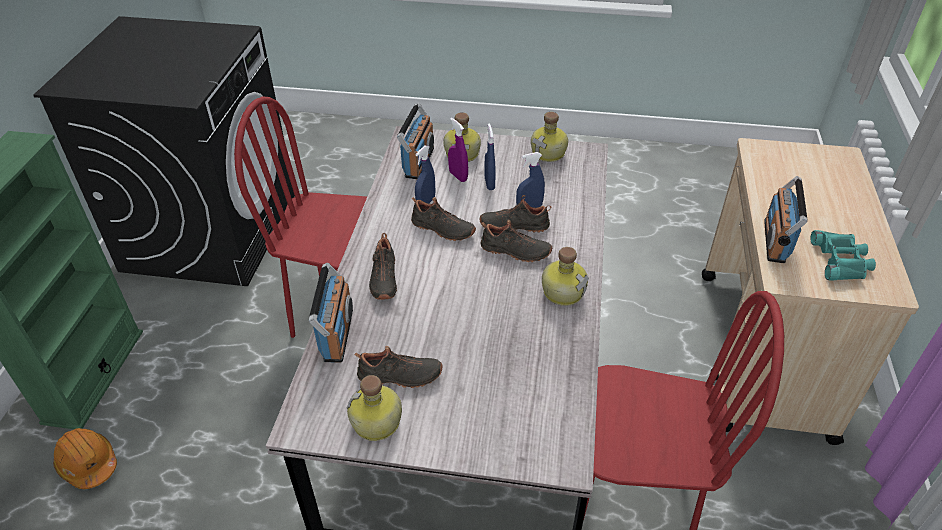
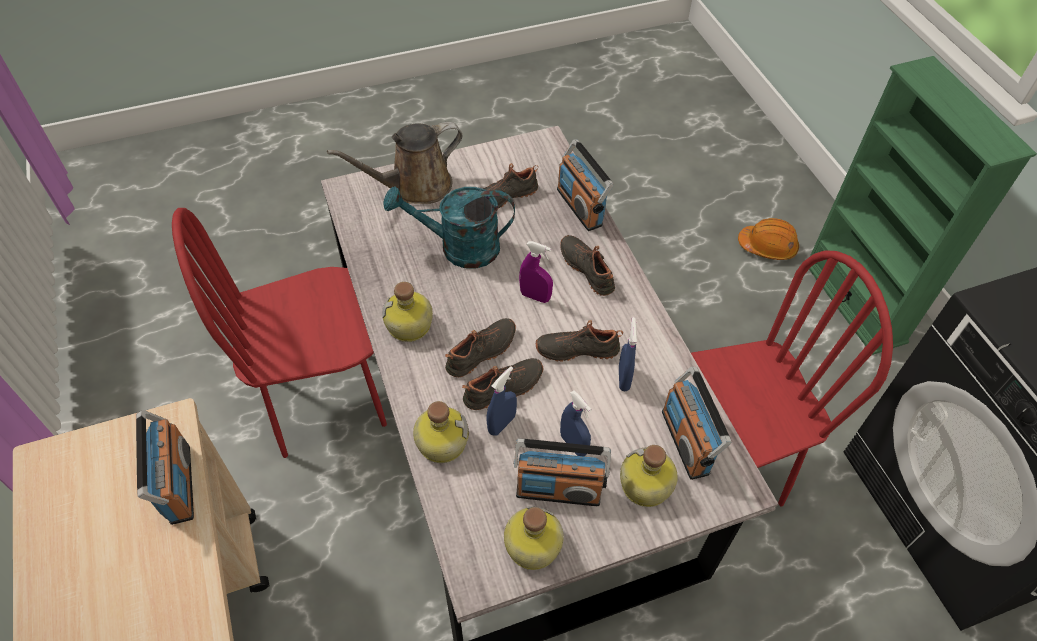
camera: 150 degrees right, 10 degrees up
bottle [347,375,402,441] -> bottle moved to [413,401,469,463]
purple spray bottle [448,118,468,182] -> purple spray bottle moved to [519,241,553,303]
black shoe [480,220,552,262] -> black shoe turned 150 degrees clockwise [445,318,516,377]
turquoise binoculars [810,230,876,280] -> none
none -> brown watering can [327,122,462,204]
none -> turquoise watering can [383,186,515,269]
none -> radio [513,438,611,506]

